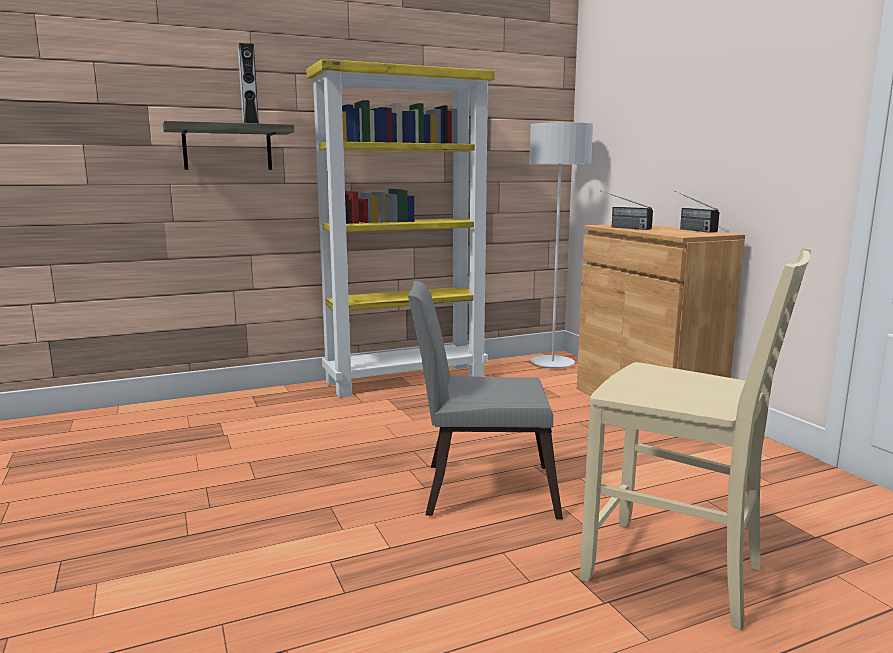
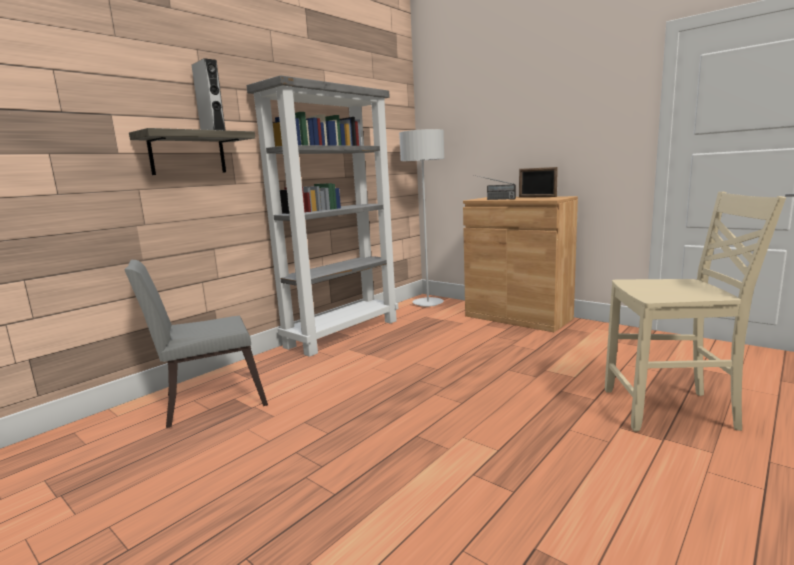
camera: 25 degrees left, 0 degrees up
yellow bookcase [306,59,495,398] -> grey bookcase [246,75,398,357]
grey chair [408,281,563,519] -> grey chair moved to [124,260,268,428]
radio [675,191,720,233] -> picture frame [519,167,558,197]

